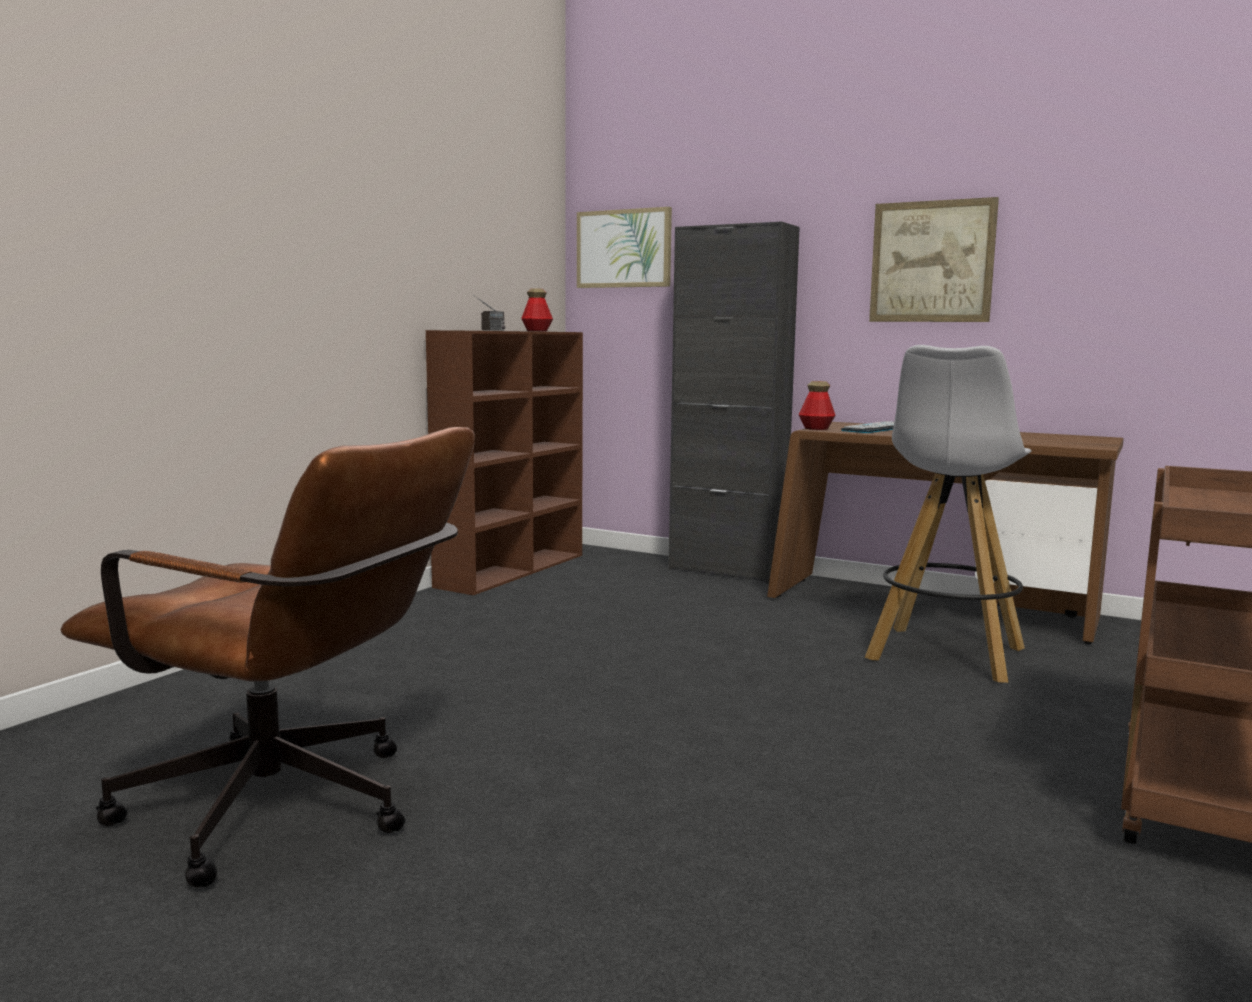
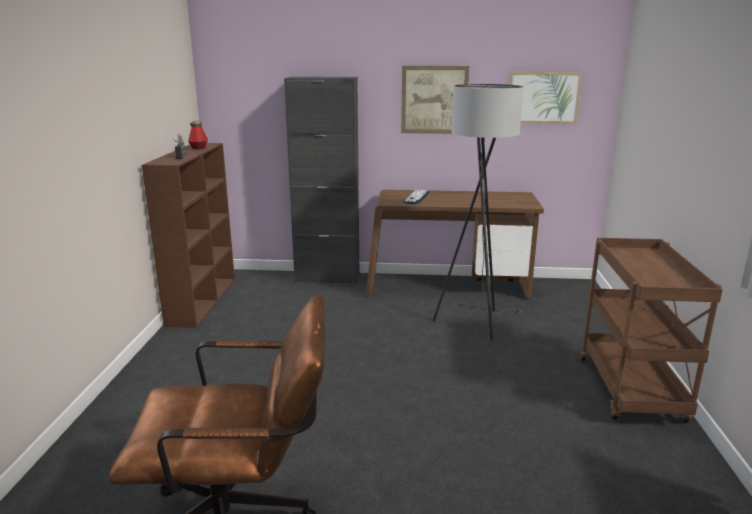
camera: 25 degrees left, 10 degrees up
picture [577,207,672,288] -> picture moved to [509,72,582,124]
bottle [799,381,836,430] -> none
white stool [865,345,1032,683] -> grey floor lamp [433,84,524,340]

